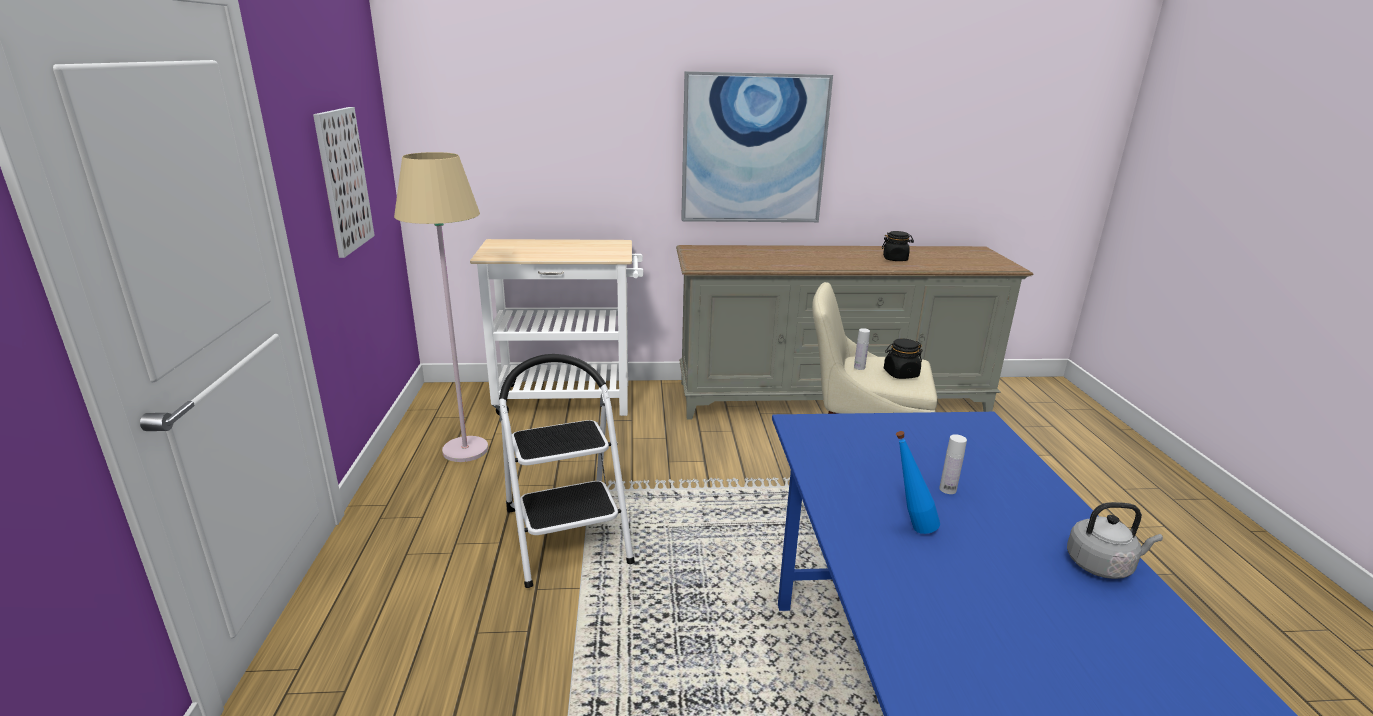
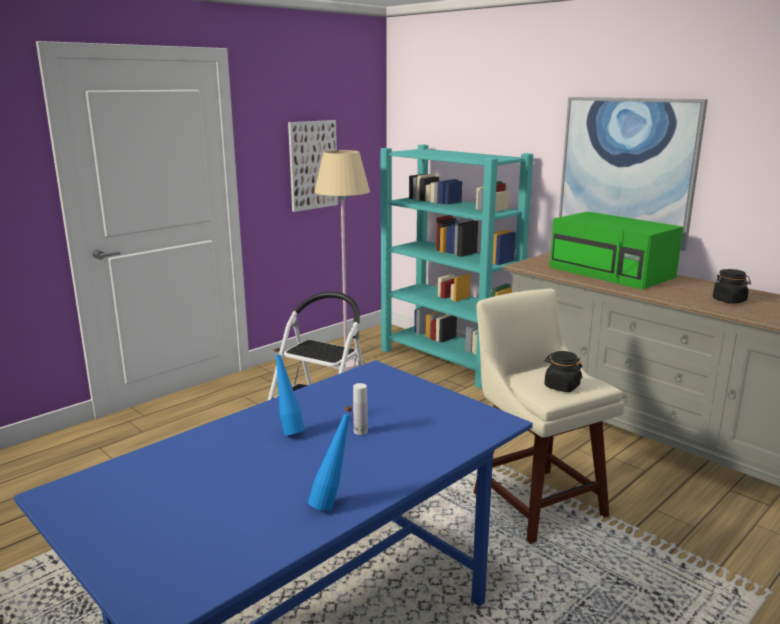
camera: 50 degrees right, 5 degrees down
white cart [470,239,643,416] -> turquoise bookcase [381,145,533,389]
white bottle [854,328,870,370] -> none
grey kettle [1067,502,1163,579] -> blue bottle [308,406,353,511]
none -> green microwave [550,212,683,290]

